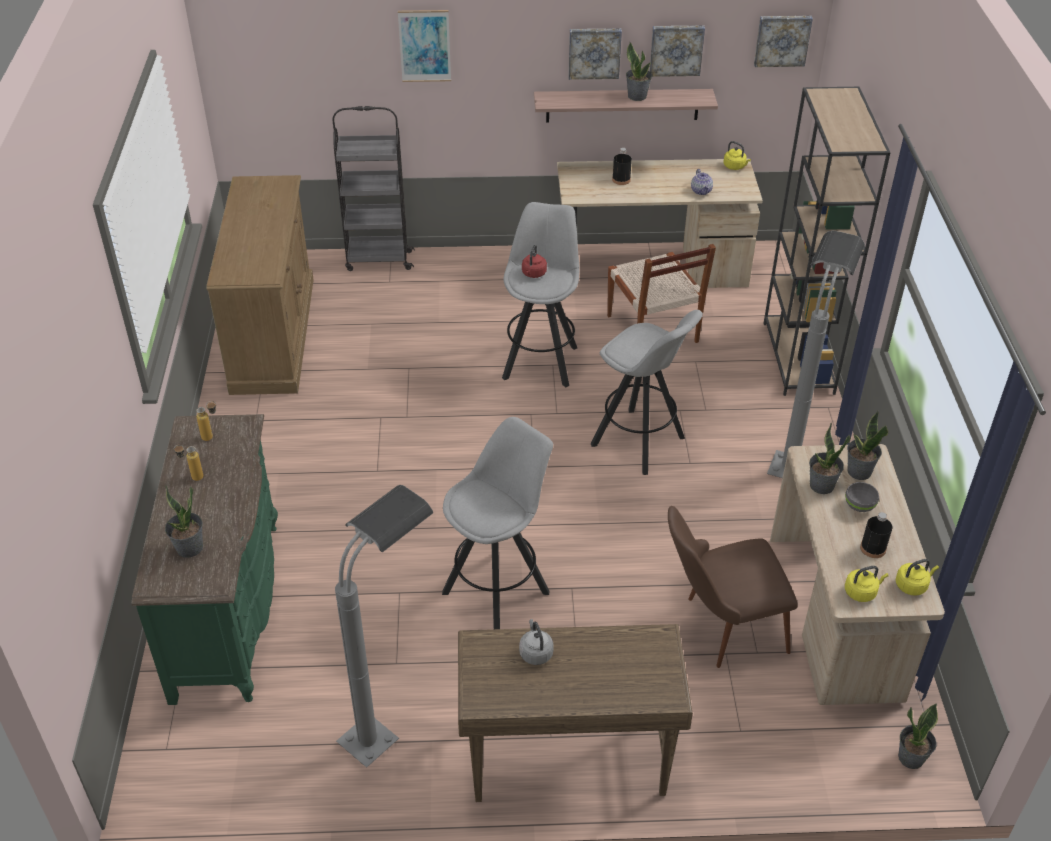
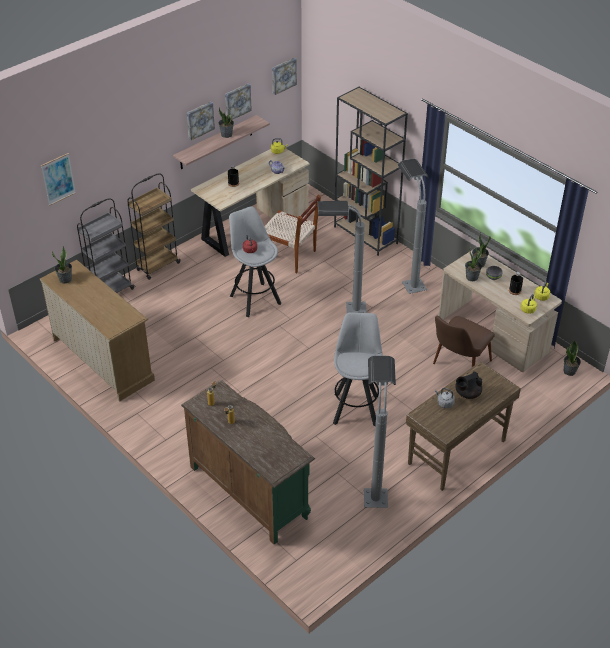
camera: 40 degrees left, 0 degrees up
potted plant [165,485,203,558] -> potted plant moved to [52,246,72,284]
picture [398,10,451,82] -> picture moved to [41,153,76,206]
grey stool [591,310,703,475] -> grey floor lamp [317,201,367,313]
none -> brown cart [127,173,182,280]
none -> black teapot [455,371,482,399]

